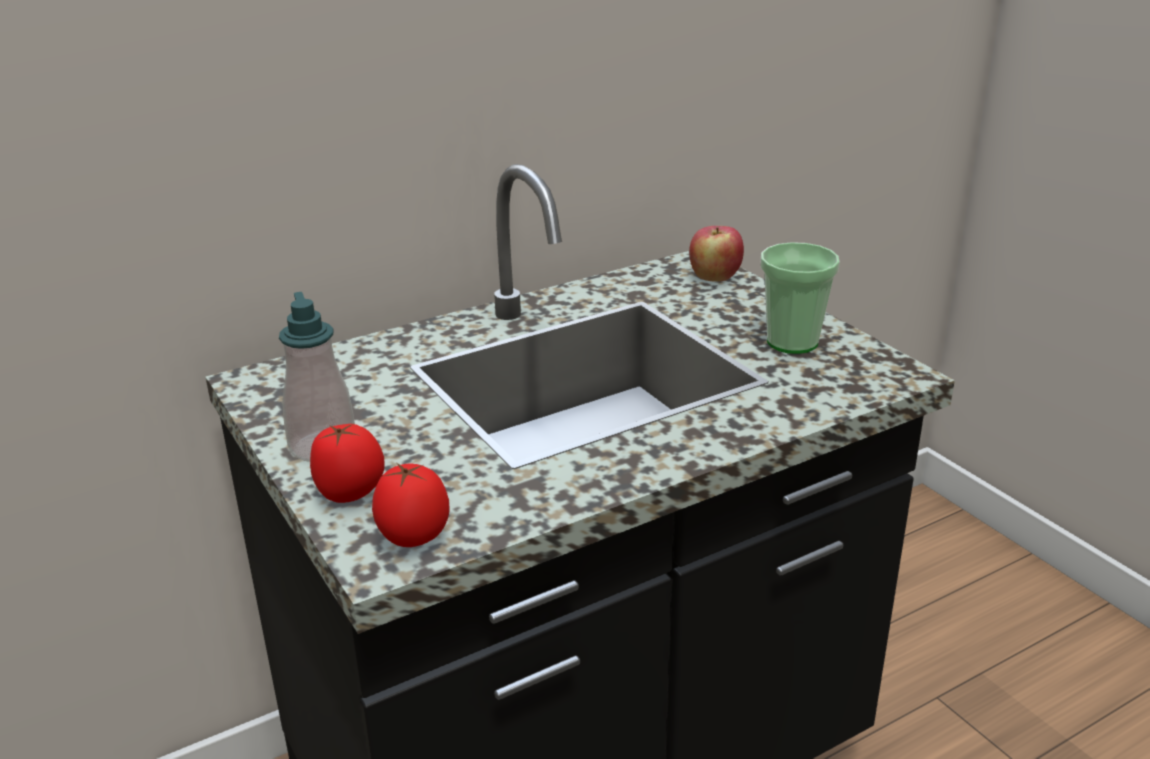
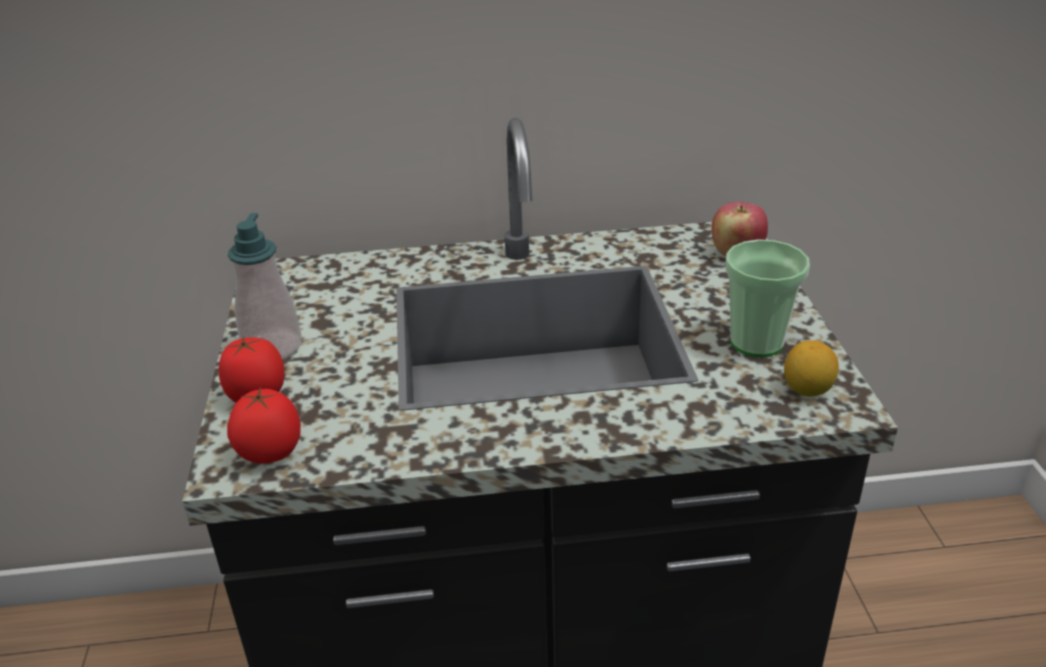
camera: 25 degrees right, 5 degrees up
none -> lemon [784,340,839,397]

